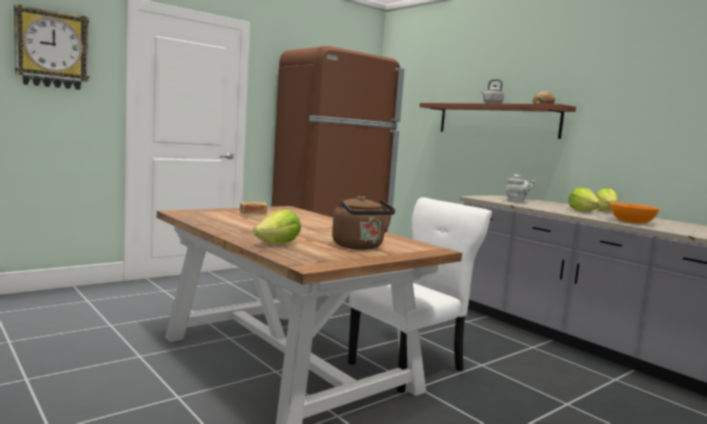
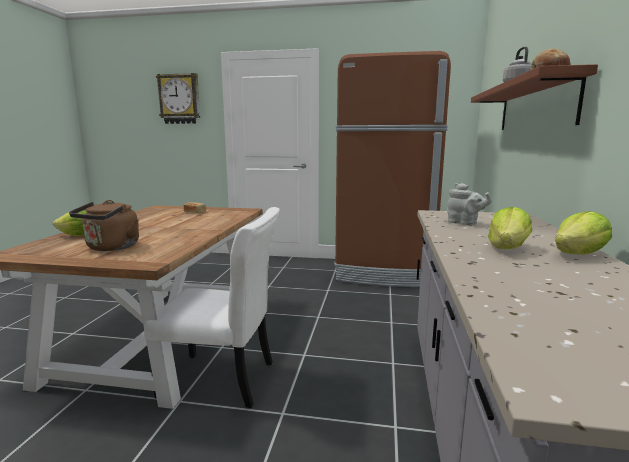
camera: 50 degrees right, 5 degrees up
orange bowl [609,203,660,224] -> none

